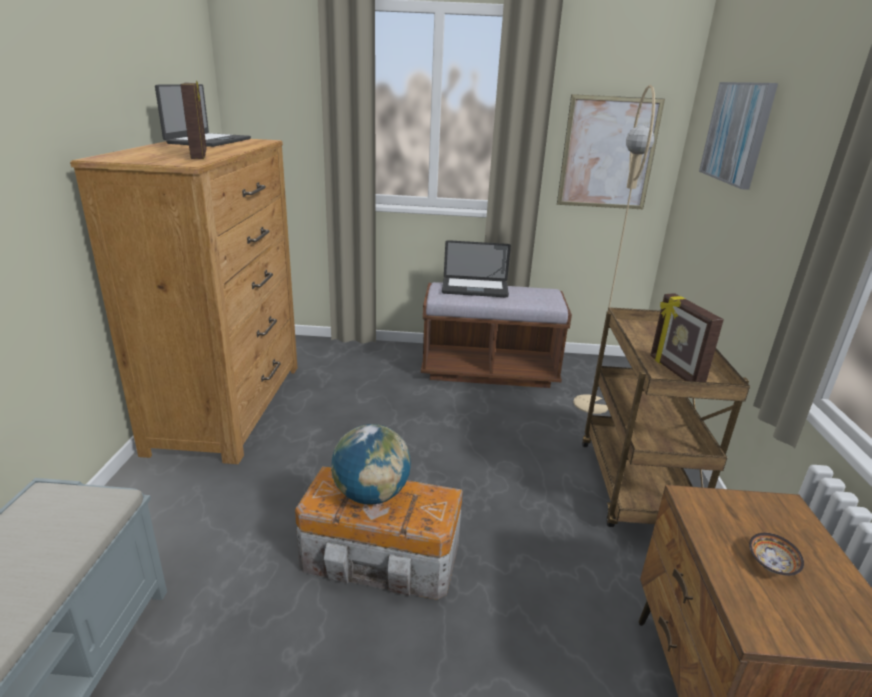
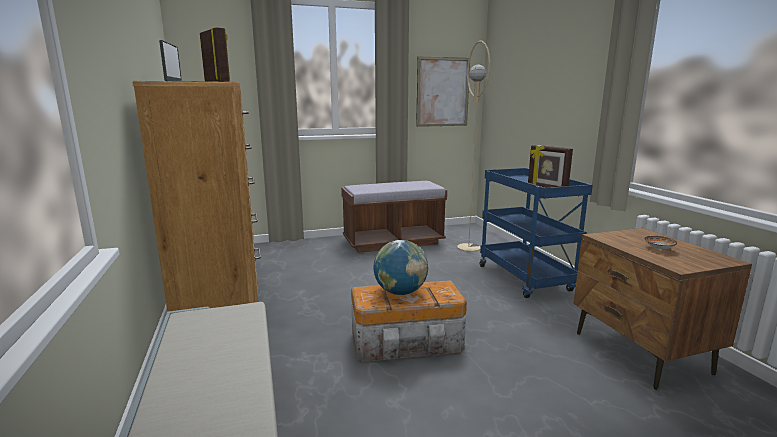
camera: 20 degrees left, 10 degrees down
laptop [442,240,511,297] -> none
brown cart [582,307,750,527] -> blue cart [480,168,593,298]
picture [699,82,778,190] -> none

